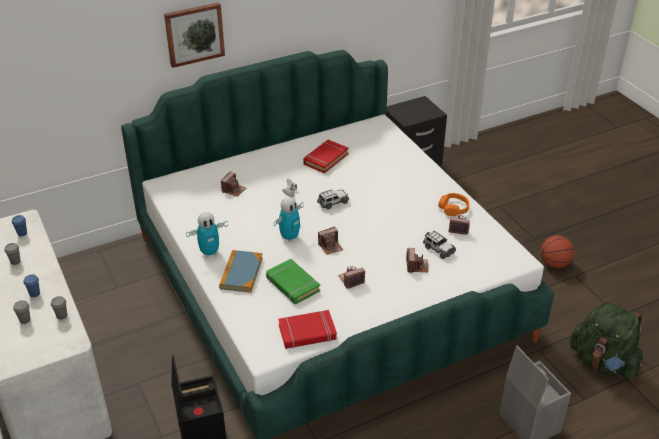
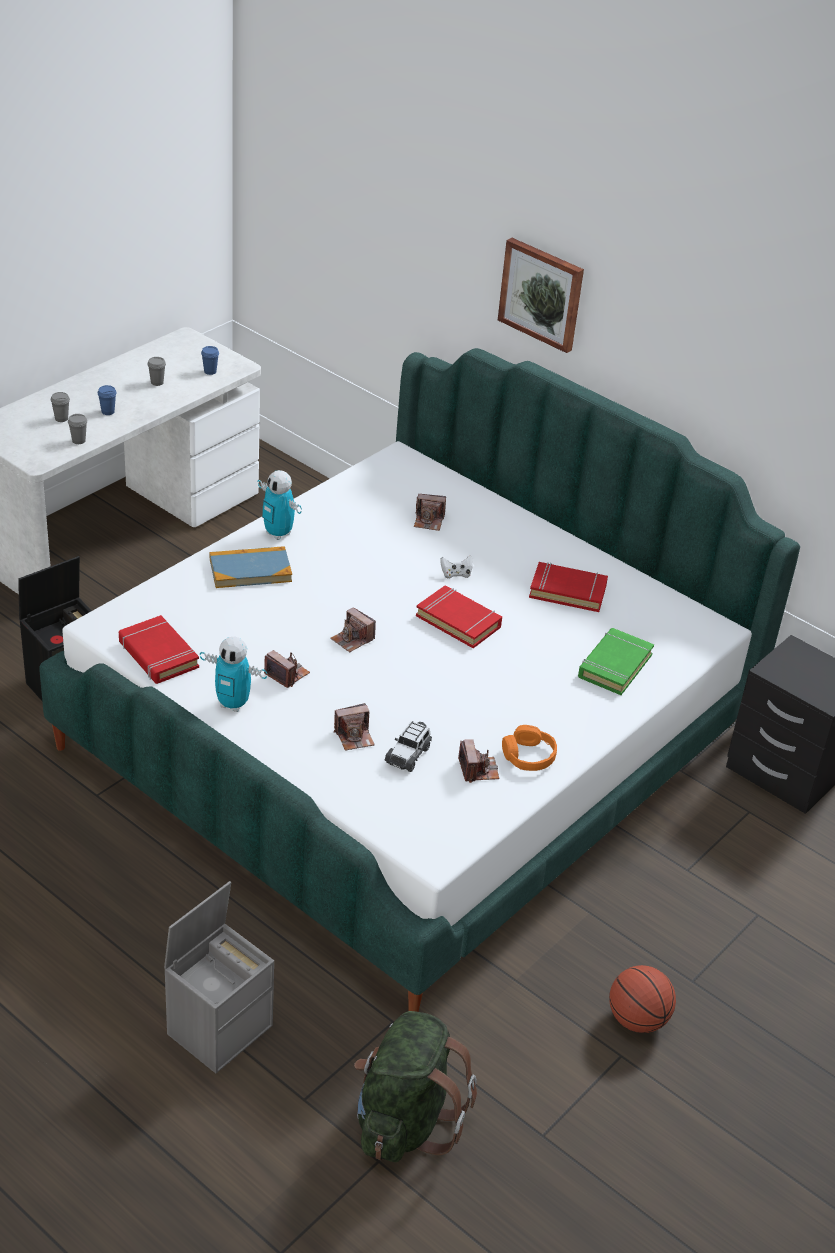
camera: 65 degrees right, 0 degrees up
green book [266,259,320,304] -> green book moved to [578,628,654,695]
toy robot [274,197,304,242] -> toy robot moved to [200,637,267,712]
toy car [317,189,349,210] -> red book [416,586,502,648]

